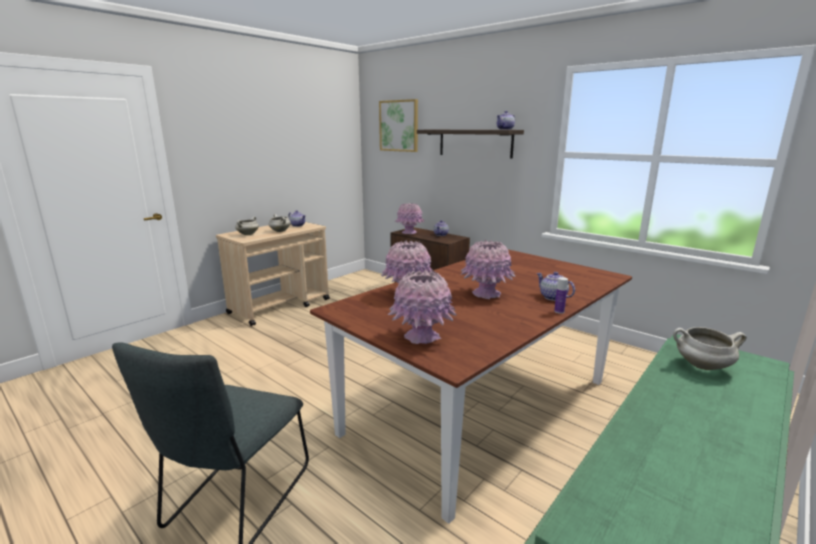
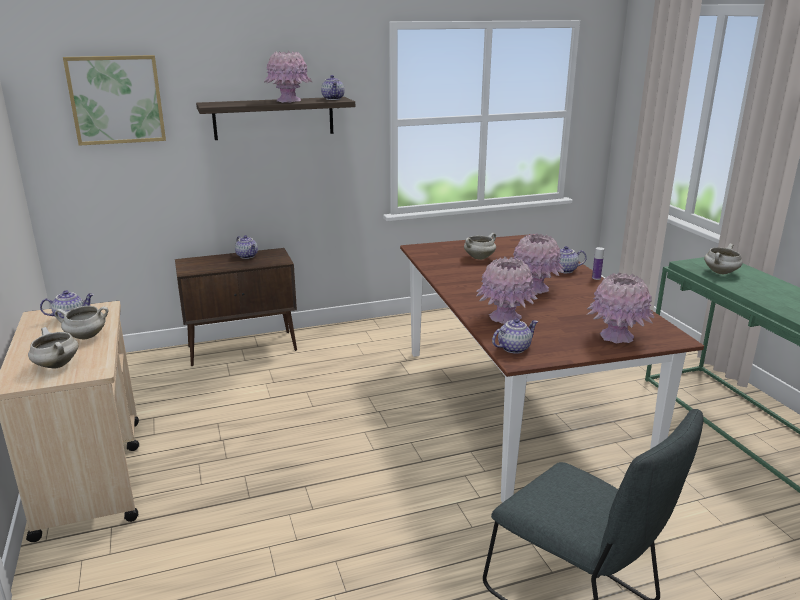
camera: 60 degrees left, 5 degrees up
pink vase [395,203,425,234] -> pink vase moved to [264,51,312,103]
none -> white cooking pot [464,233,496,260]
none -> teapot [492,318,538,354]

